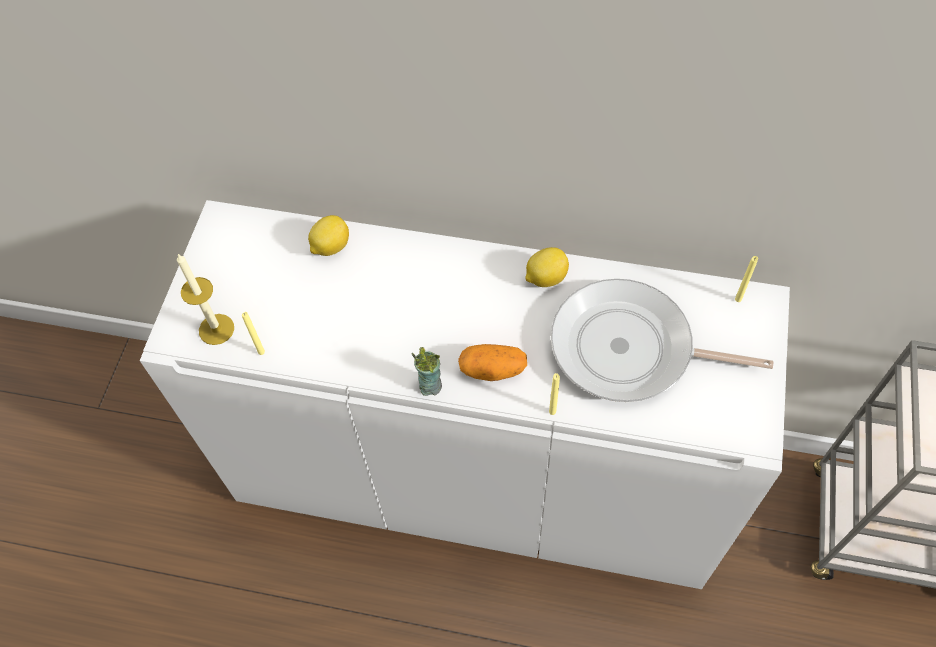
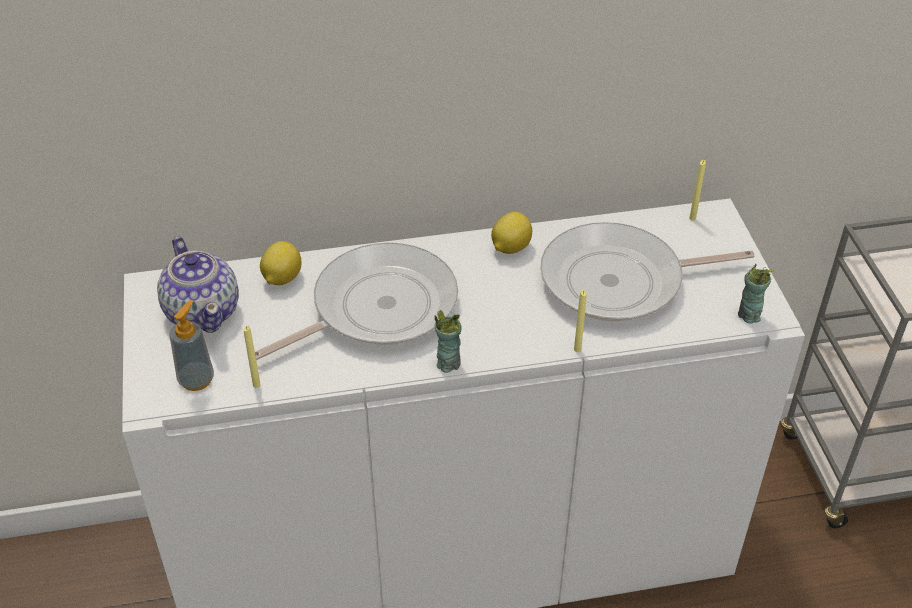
camera: 25 degrees left, 15 degrees down
candle [177,254,234,345] -> soap dispenser [170,300,214,391]
potato [458,344,527,381] -> none
none -> teapot [157,237,239,333]
none -> frying pan [255,243,458,360]
none -> cup [738,263,774,324]

